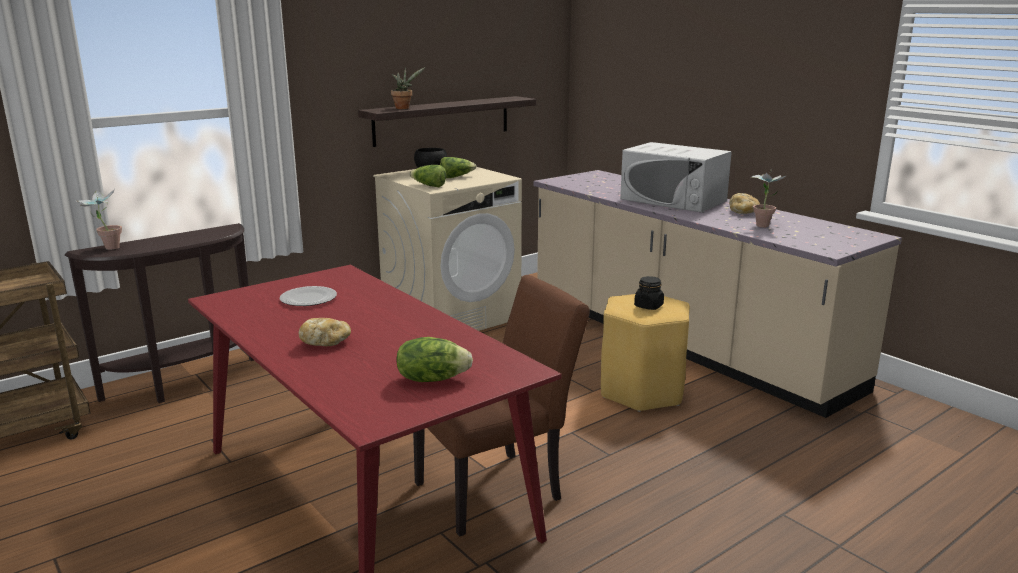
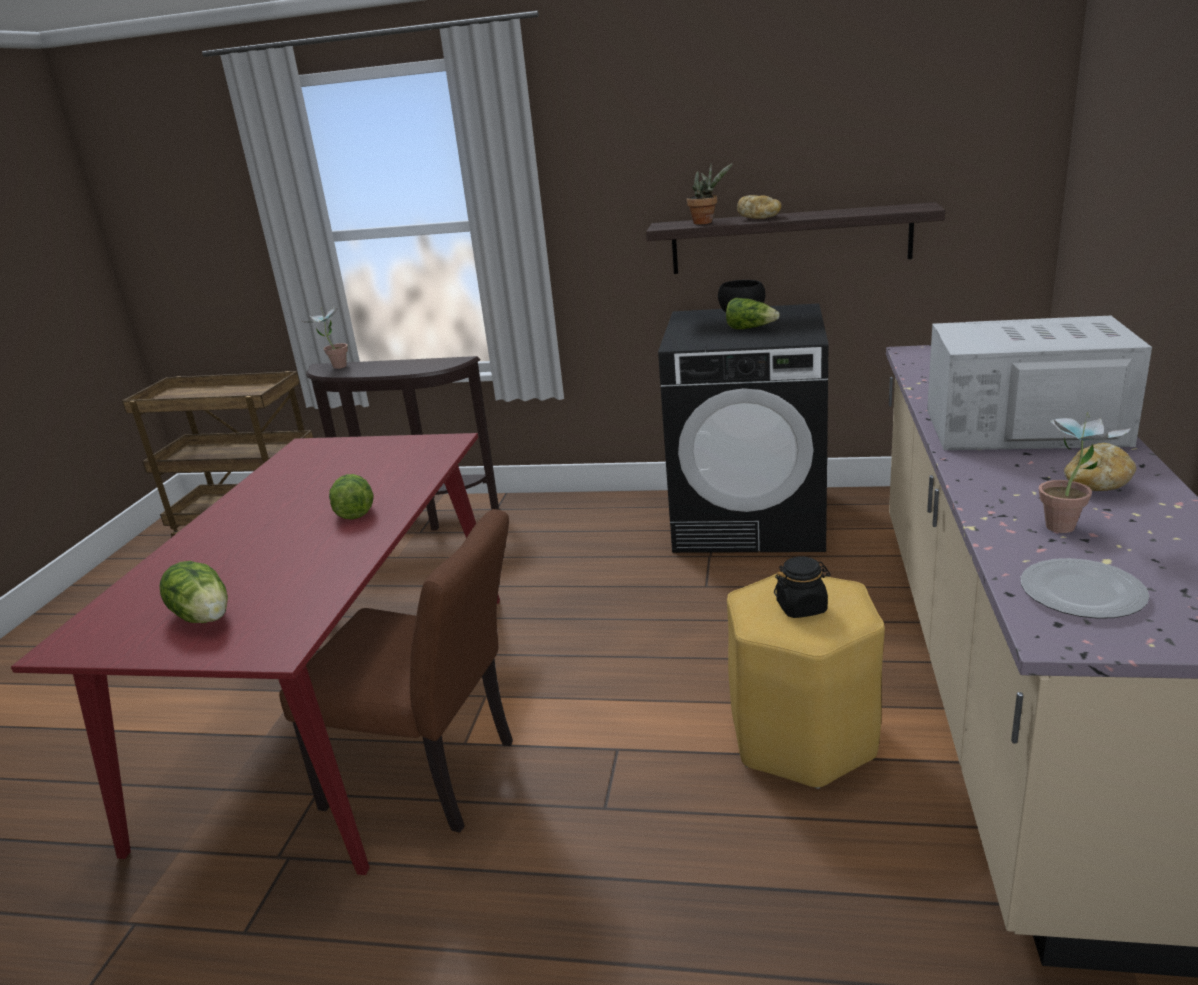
camera: 50 degrees right, 5 degrees up
plate [280,286,337,306] -> plate moved to [1020,558,1149,619]
bread [299,318,351,346] -> bread moved to [737,195,782,219]
beige washing machine [373,167,522,331] -> black washing machine [658,303,828,553]
lettuce [409,165,446,187] -> lettuce moved to [329,474,374,520]
white microwave [620,142,732,213] -> white microwave turned 105 degrees clockwise [927,316,1152,450]

